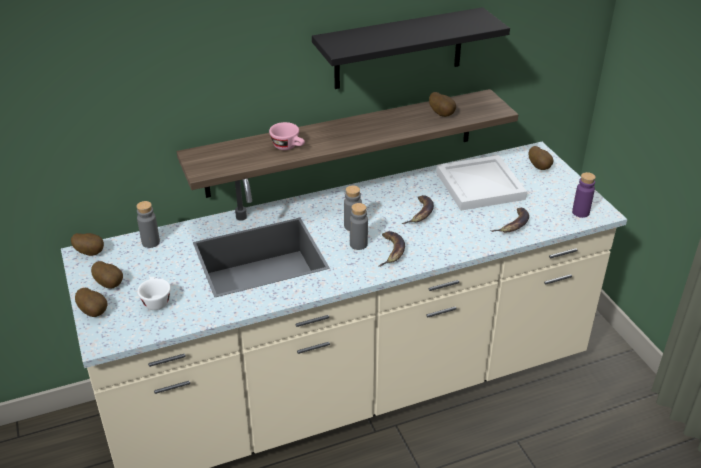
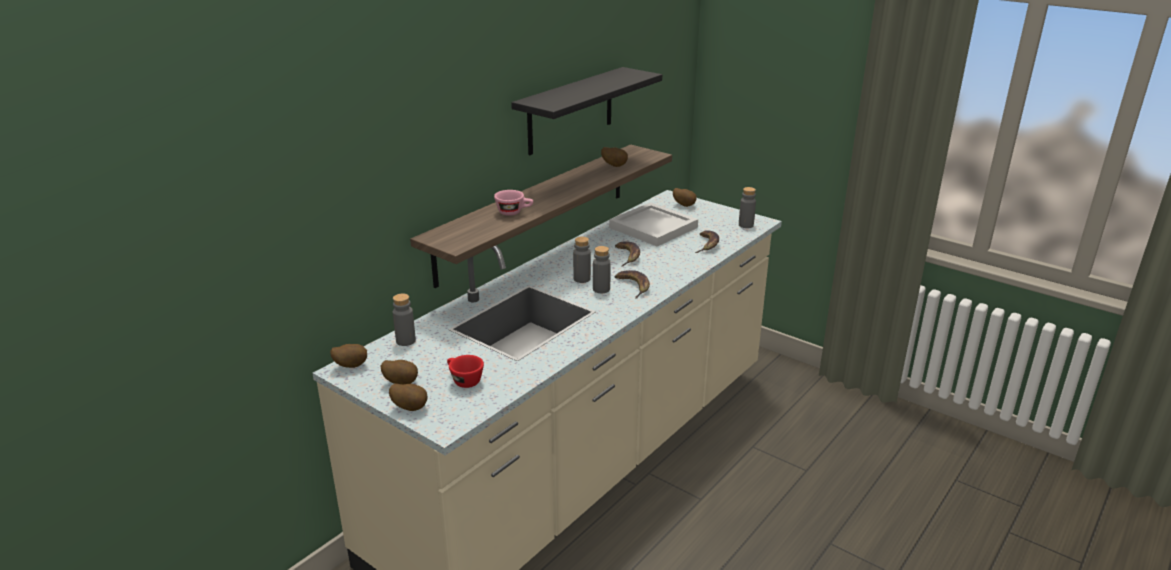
camera: 30 degrees left, 10 degrees down
white cup [137,277,171,310] -> red cup [447,355,484,388]
purple bottle [572,172,596,218] -> grey bottle [739,187,756,228]

